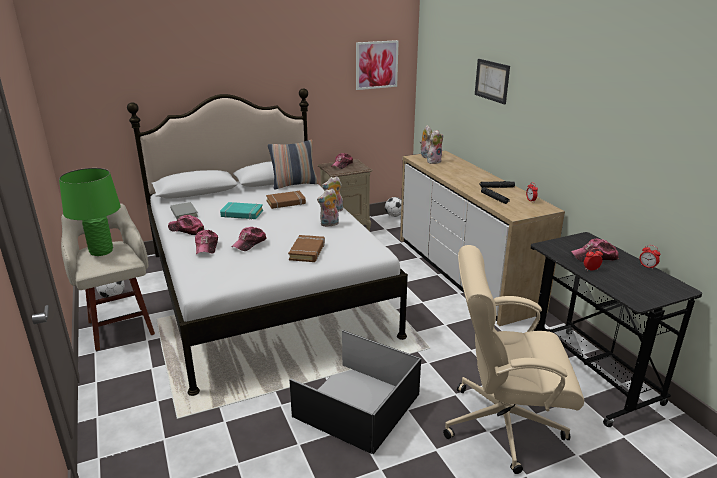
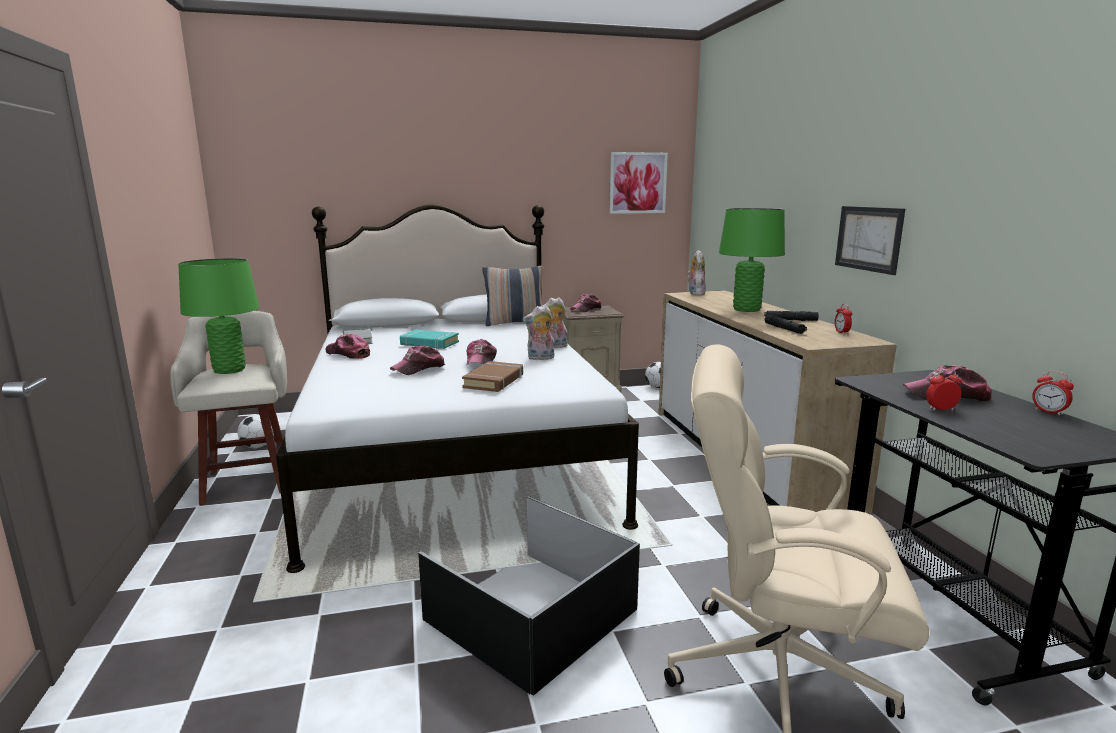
camera: 10 degrees right, 10 degrees down
cap [195,230,218,254] -> cap moved to [466,339,497,366]
brown book [266,191,306,209] -> none
plush toy [427,130,443,164] -> none
picture [475,59,510,104] -> picture moved to [835,206,905,275]
none -> green table lamp [719,208,785,312]

